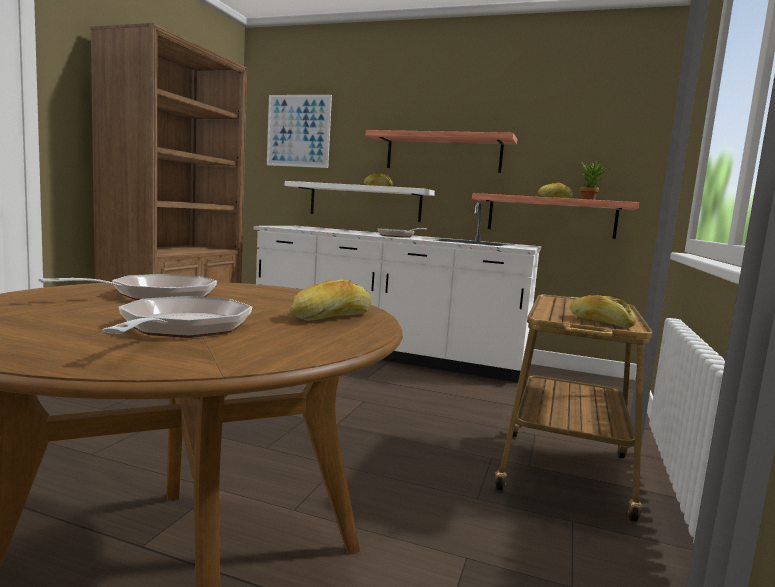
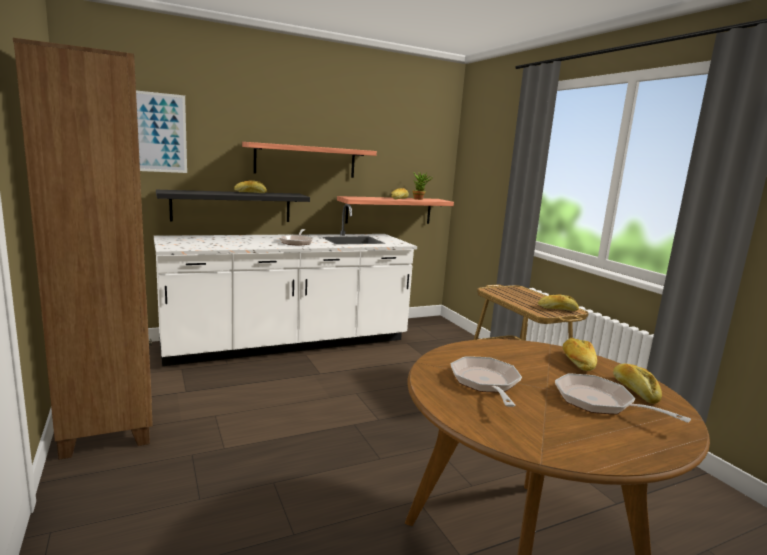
camera: 45 degrees left, 5 degrees up
white shelf [285,181,435,222] -> black shelf [156,190,310,222]
none -> bread [613,364,662,404]

